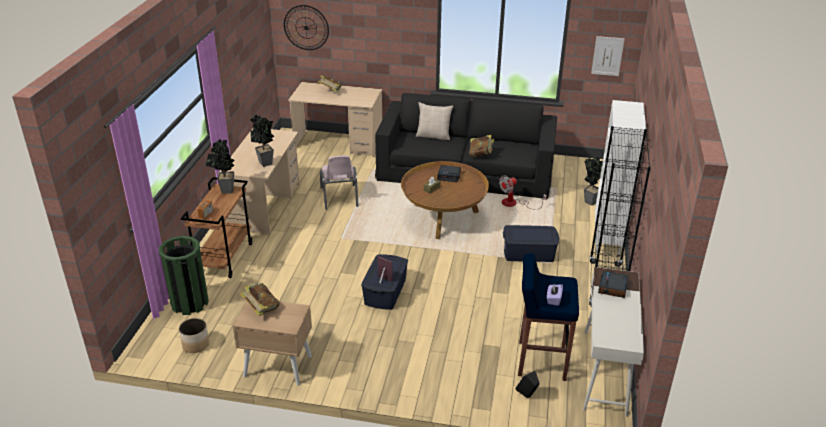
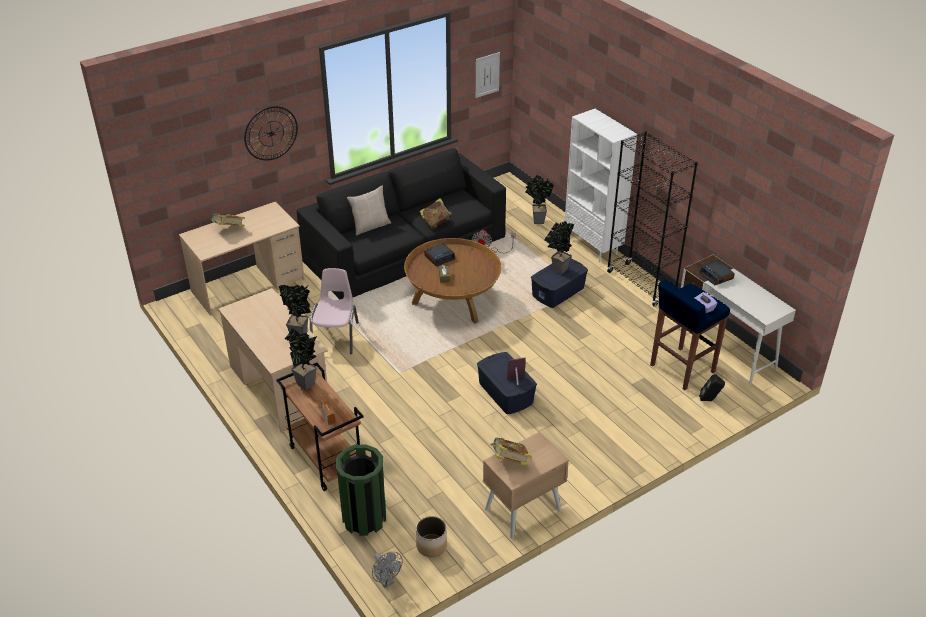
camera: 45 degrees left, 5 degrees up
wall clock [284,5,329,50] -> wall clock moved to [244,106,298,160]
pink chair [320,155,358,210] -> pink chair turned 120 degrees counterclockwise [310,268,359,354]
none -> grey fan [372,552,403,588]
none -> potted plant [544,221,574,274]

